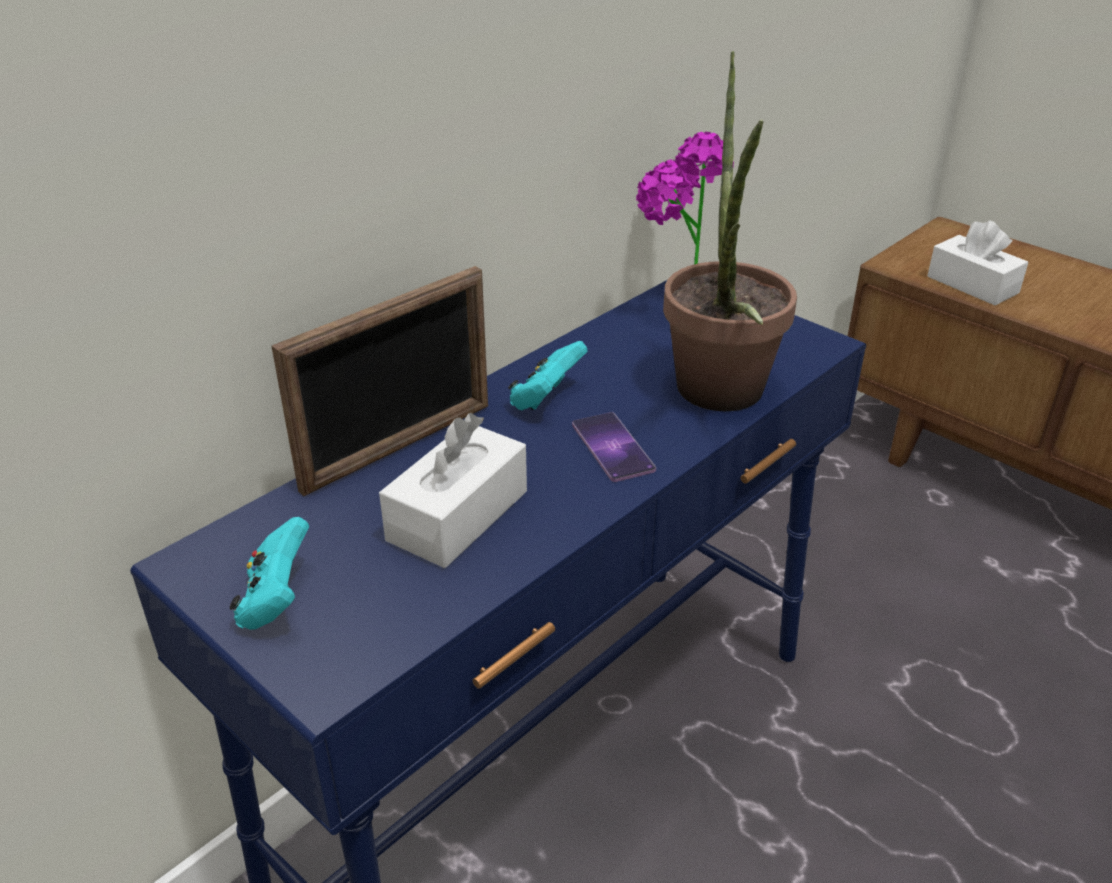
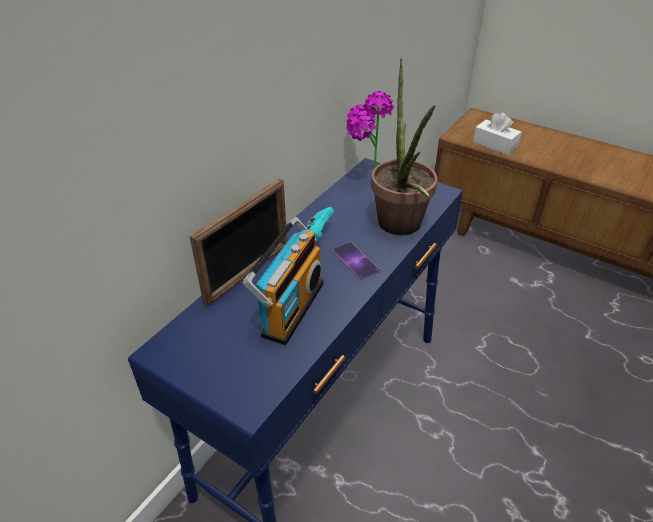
camera: 10 degrees left, 5 degrees up
turquoise game controller [230,517,309,630] -> none
white tissue box [379,413,527,568] -> radio [243,217,323,345]

